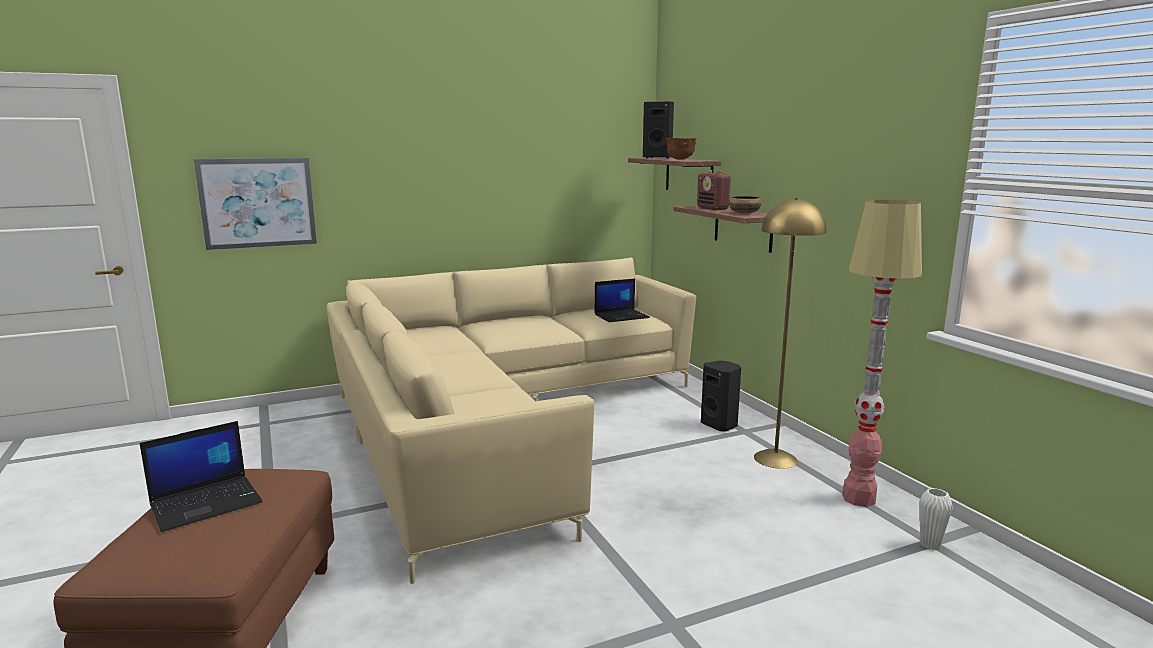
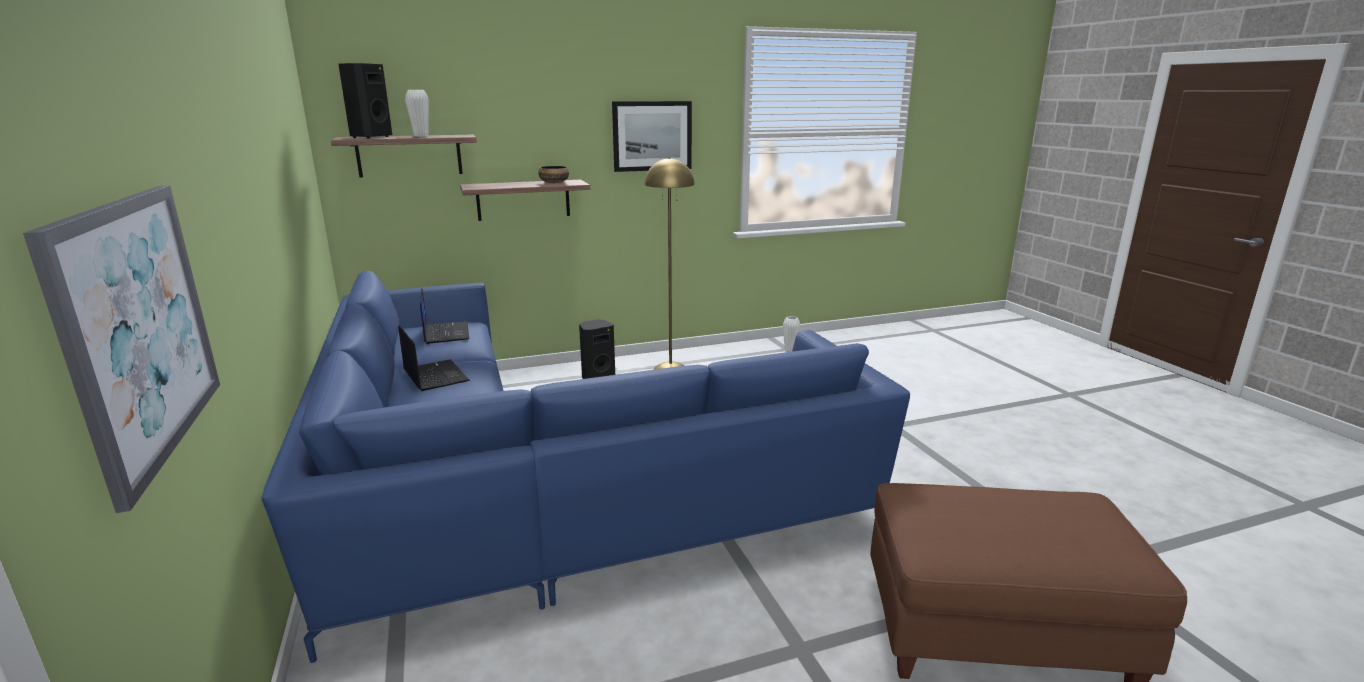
camera: 85 degrees left, 5 degrees up
laptop [140,421,263,532] -> laptop moved to [398,325,470,391]
beige sofa [326,258,696,584] -> blue sofa [262,271,910,663]
brown bowl [666,138,697,159] -> white vase [405,90,429,137]
radio [697,170,732,210] -> none
floor lamp [842,200,922,507] -> none
none -> picture [612,101,692,172]

